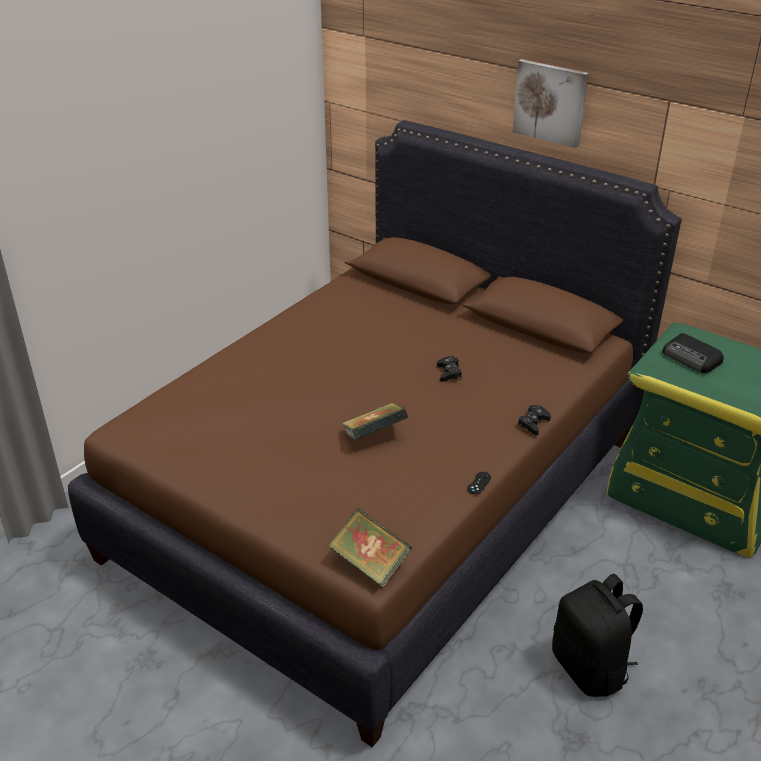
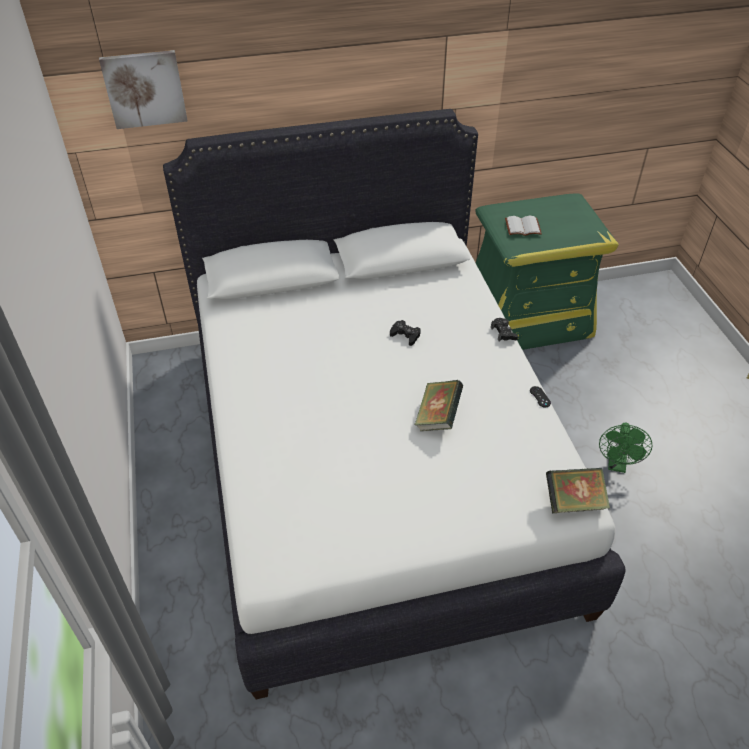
camera: 50 degrees left, 10 degrees up
brown bed [68,120,682,747] -> white bed [163,109,626,699]
picture [512,59,589,148] -> picture moved to [99,50,188,129]
black backpack [552,574,643,697] -> green fan [599,423,652,473]
radio [662,333,724,373] -> white book [505,216,542,236]

